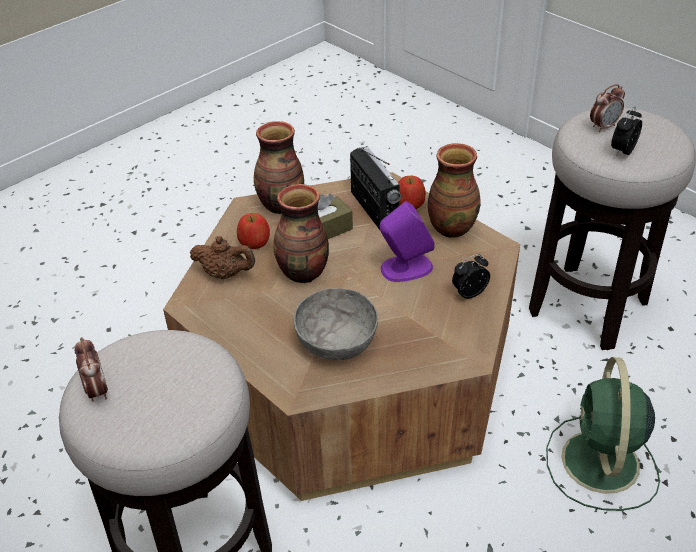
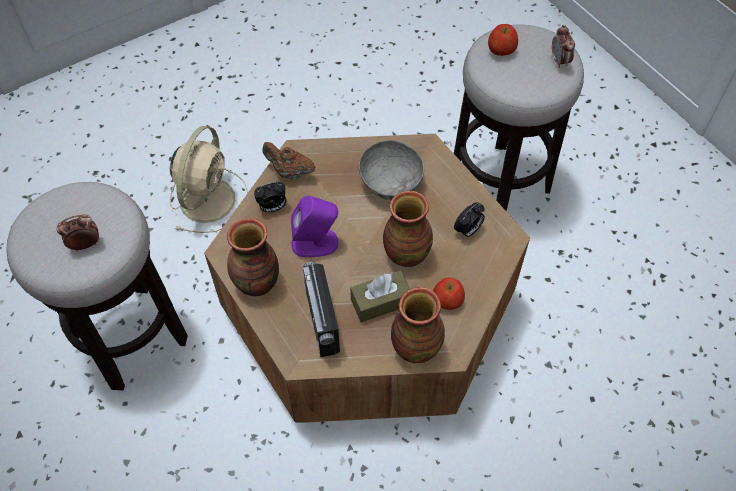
camera: 170 degrees left, 15 degrees up
brown teapot [190,236,255,279] -> brown teapot moved to [262,142,315,180]
apple [398,175,426,209] -> apple moved to [488,24,518,56]
green fan [546,357,660,511] -> beige fan [170,126,248,233]
alarm clock [611,107,642,157] -> alarm clock moved to [454,202,485,238]

